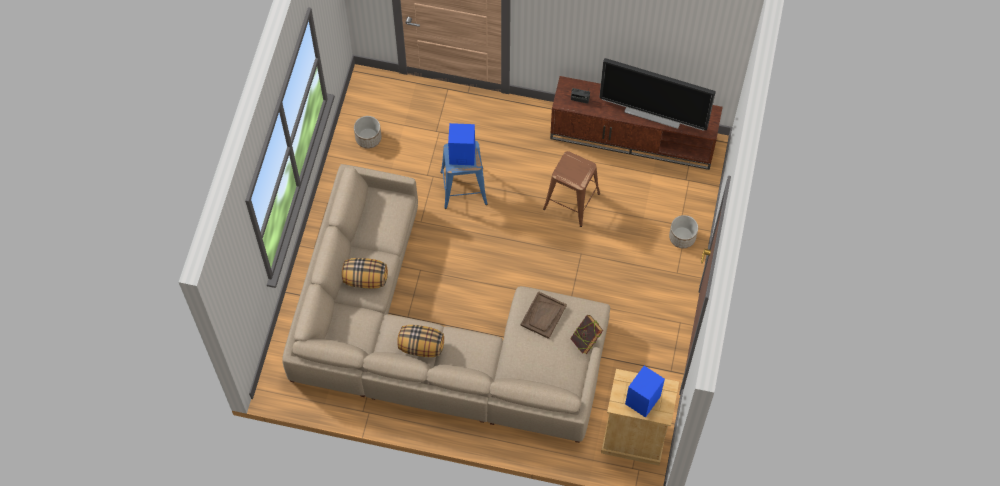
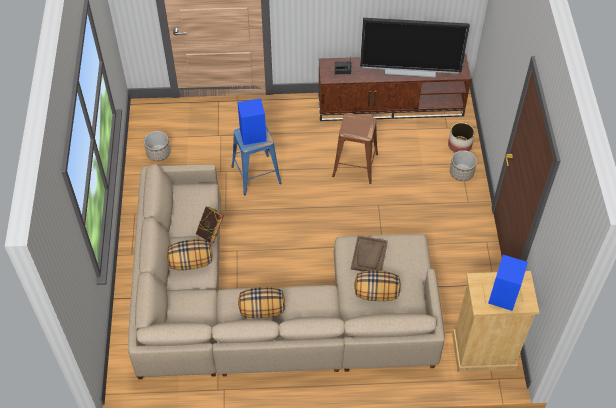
camera: 15 degrees left, 10 degrees down
book [570,315,603,354] -> book moved to [196,207,224,243]
none -> pillow [354,271,401,301]
none -> planter [448,123,475,153]

